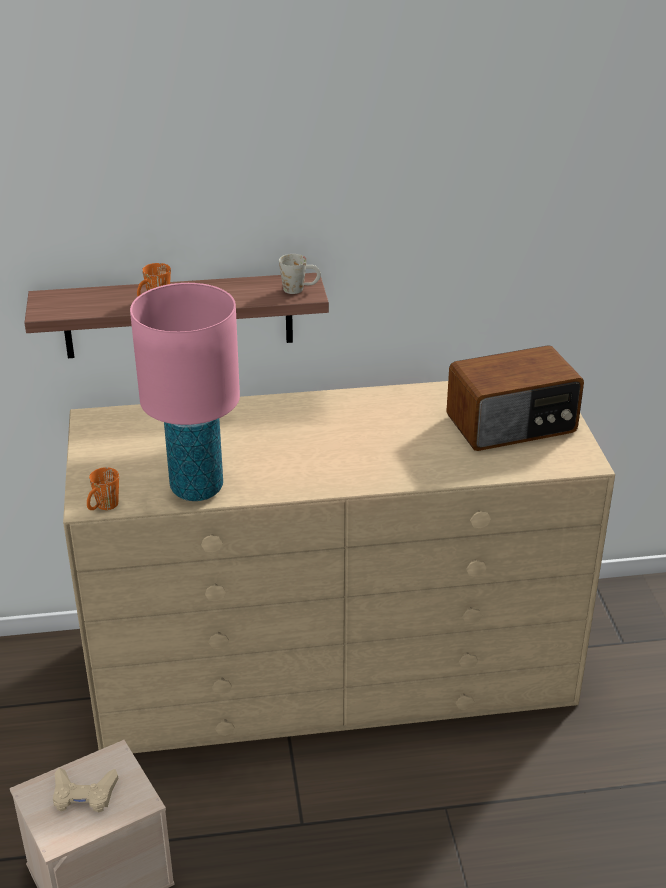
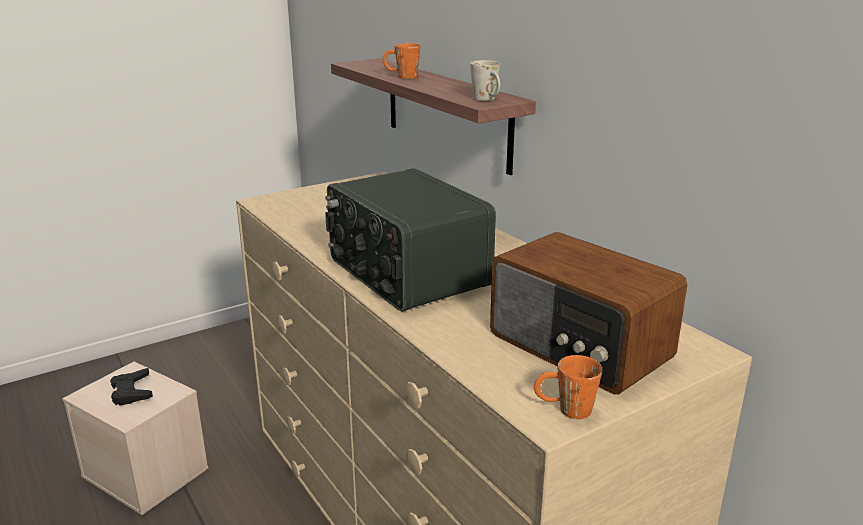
camera: 65 degrees right, 10 degrees down
beige game controller [53,768,118,813] -> black game controller [110,368,153,406]
orange mug [87,467,119,510] -> orange mug moved to [534,355,602,419]
pink table lamp [130,283,240,501] -> none
none -> radio [325,168,496,312]

